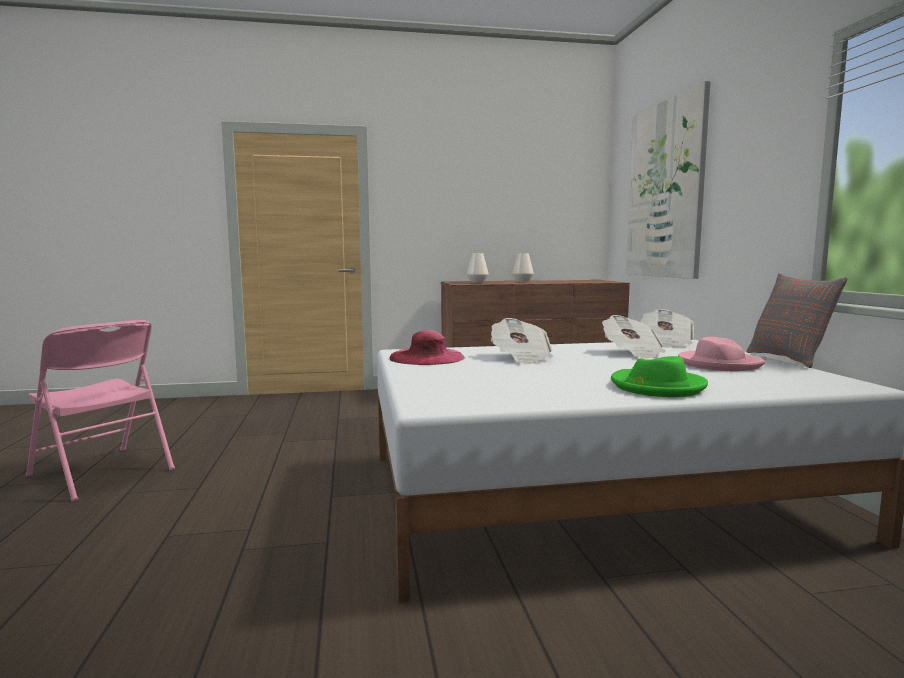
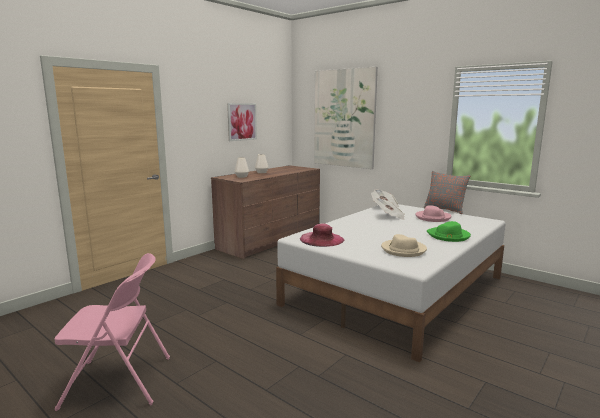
camera: 40 degrees left, 5 degrees up
newspaper [491,318,553,364] -> none
none -> picture [227,103,257,141]
none -> beige hat [381,234,427,257]

